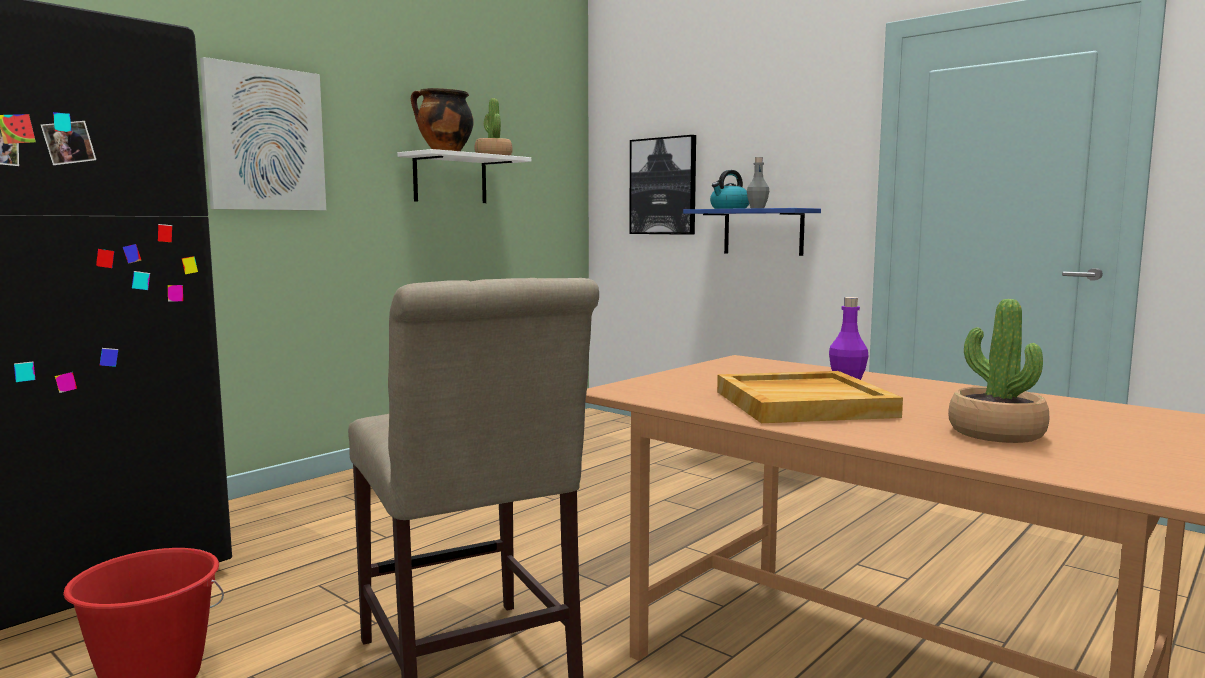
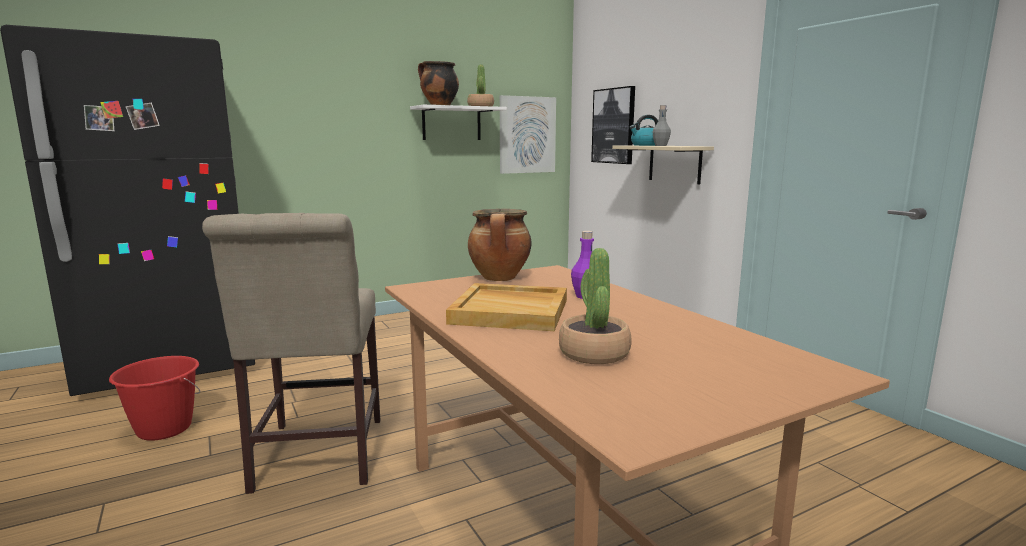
camera: 20 degrees right, 5 degrees up
picture [200,57,326,211] -> picture moved to [500,95,556,174]
blue shelf [683,208,821,256] -> beige shelf [612,145,714,184]
none -> cooking pot [468,209,531,281]

